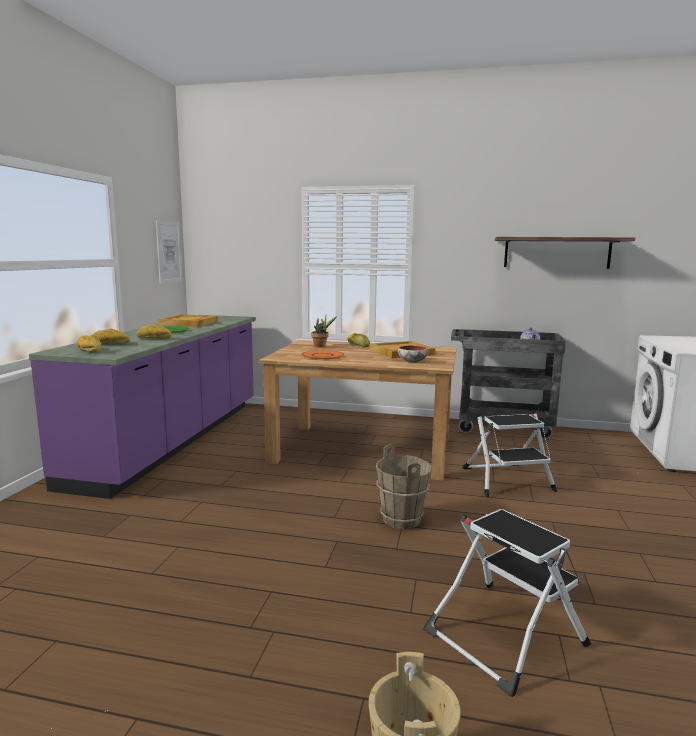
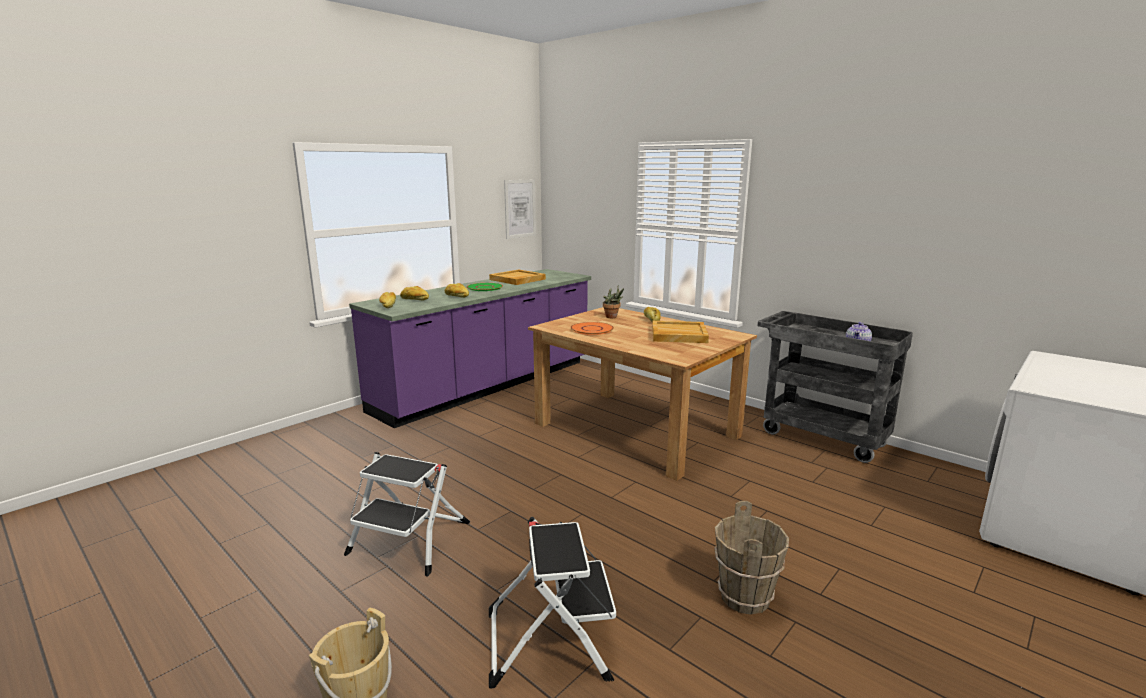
camera: 30 degrees right, 5 degrees up
brown bucket [376,444,432,529] -> brown bucket moved to [714,501,789,615]
bowl [398,346,428,363] -> none
step ladder [462,413,558,497] -> step ladder moved to [344,452,470,577]
shelf [495,237,635,269] -> none

